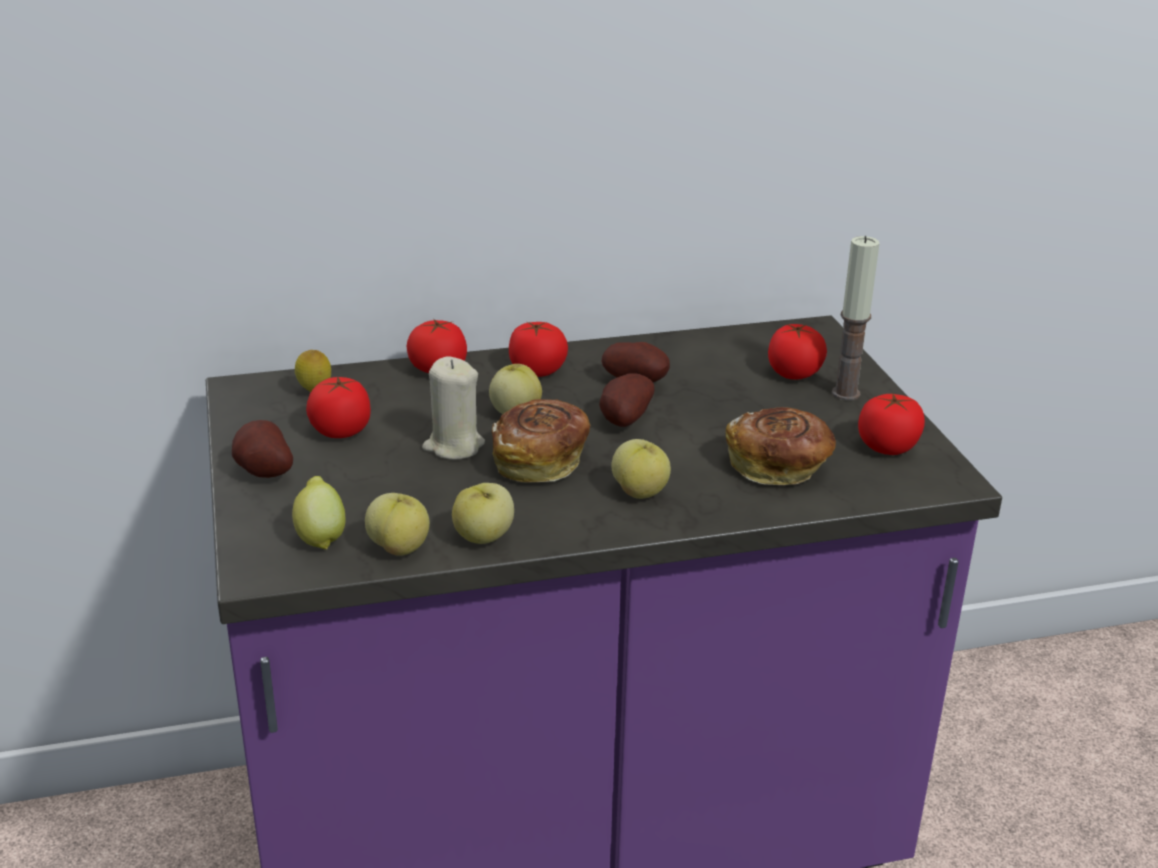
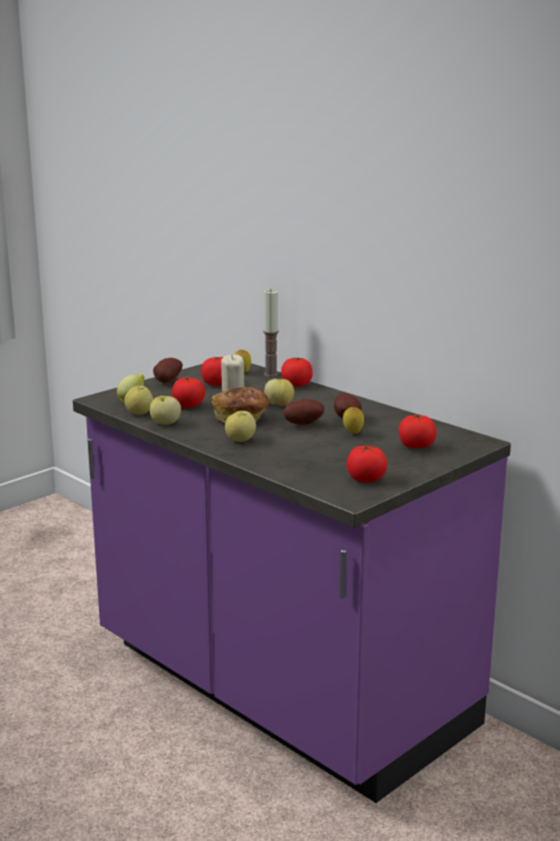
camera: 60 degrees right, 10 degrees down
tomato [509,321,568,377] -> tomato moved to [172,377,205,408]
bread [726,407,836,485] -> none
candle [832,236,879,400] -> candle moved to [263,290,279,377]
none -> lemon [343,407,364,434]

